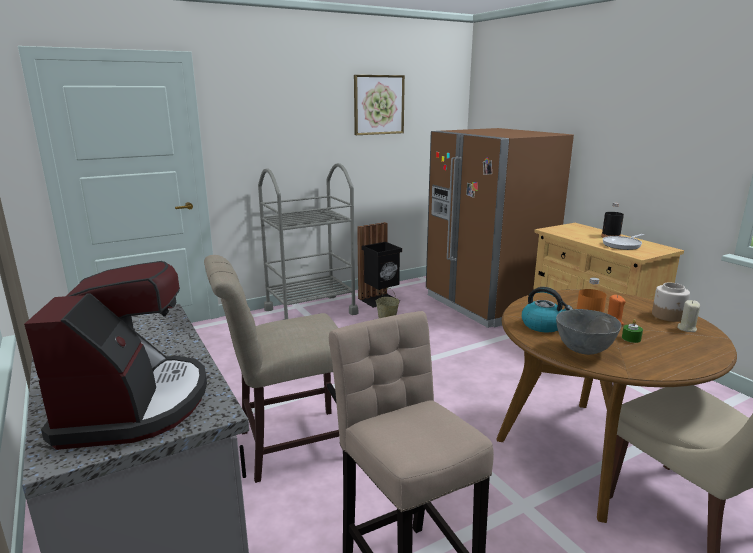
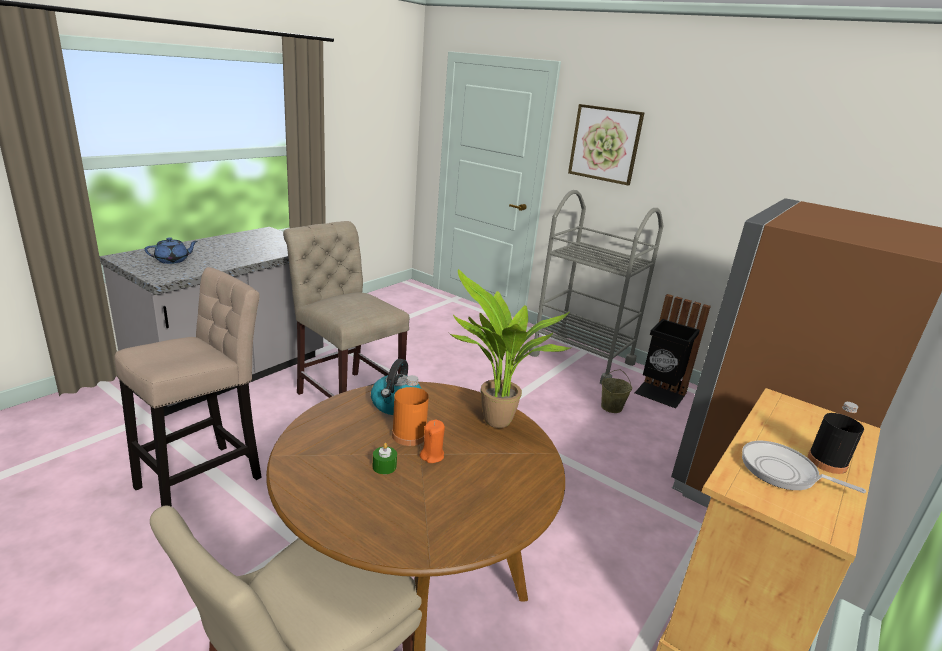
camera: 65 degrees right, 5 degrees up
coffee machine [24,261,207,450] -> blue teapot [145,237,198,264]
picture [354,75,405,135] -> picture moved to [568,104,644,186]
grey bowl [556,309,621,355] -> none
jar [652,283,690,322] -> none
beige candle [677,300,700,332] -> none
none -> potted plant [448,269,572,428]

